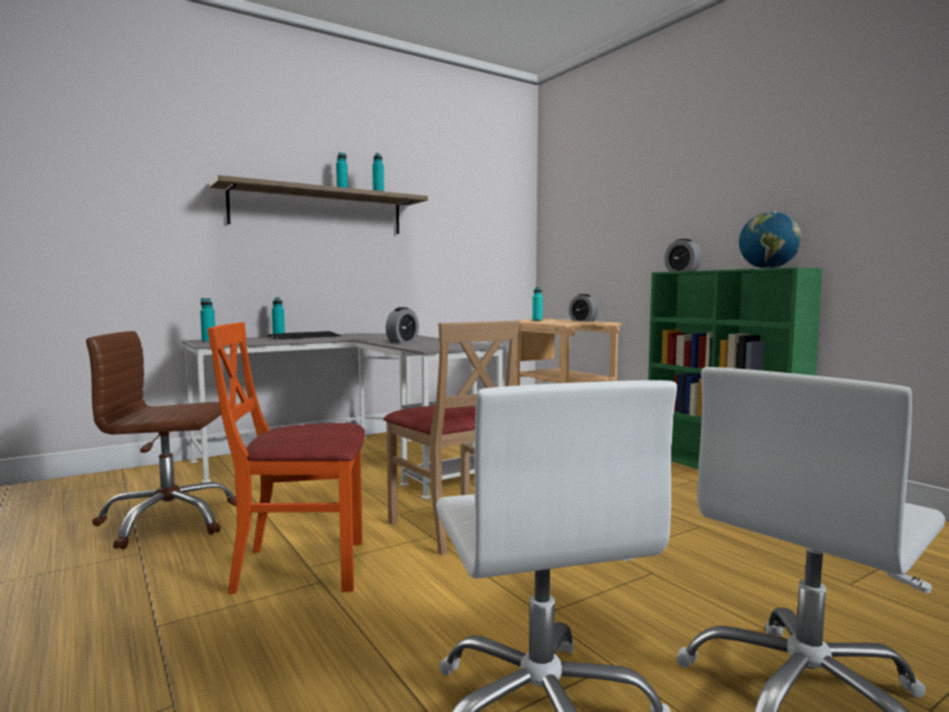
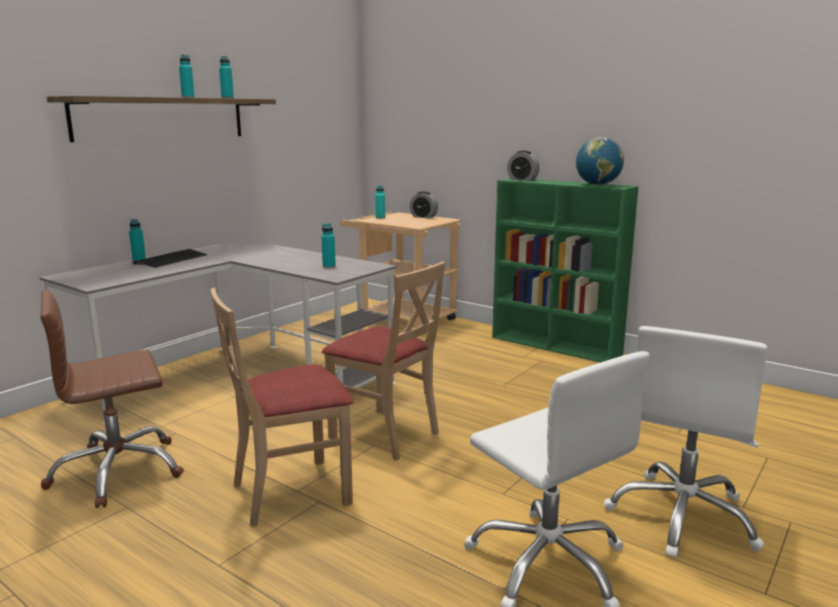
camera: 20 degrees left, 10 degrees up
turquoise bottle [200,298,215,342] -> turquoise bottle moved to [322,223,336,268]
orange chair [207,322,365,594] -> beige chair [211,288,353,527]
alarm clock [386,307,419,343] -> none

